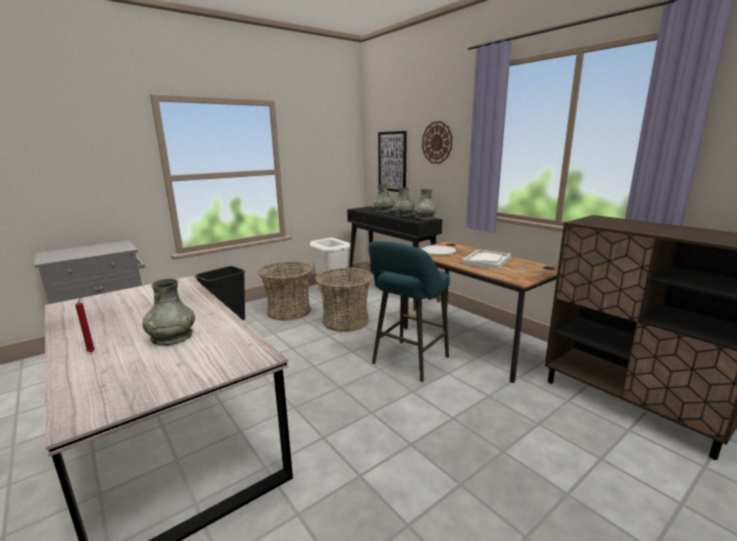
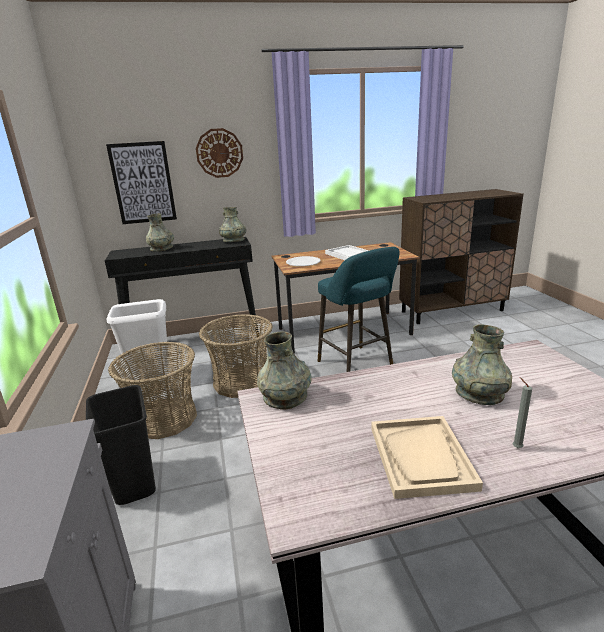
camera: 65 degrees left, 5 degrees up
red candle [75,296,95,352] -> grey candle [513,377,532,448]
grey vase [393,187,415,217] -> grey vase moved to [257,331,311,410]
none -> beige tray [371,416,483,499]

